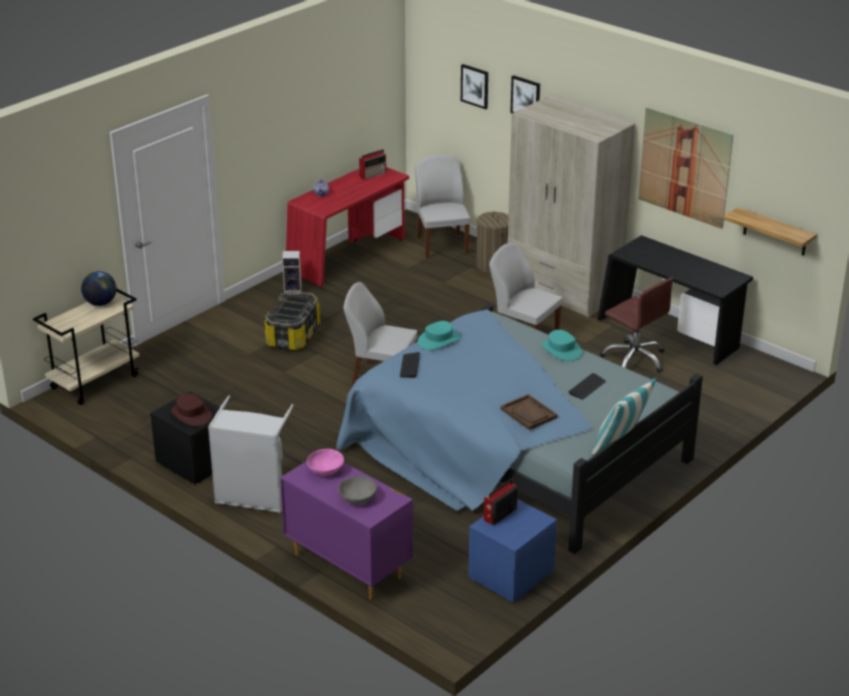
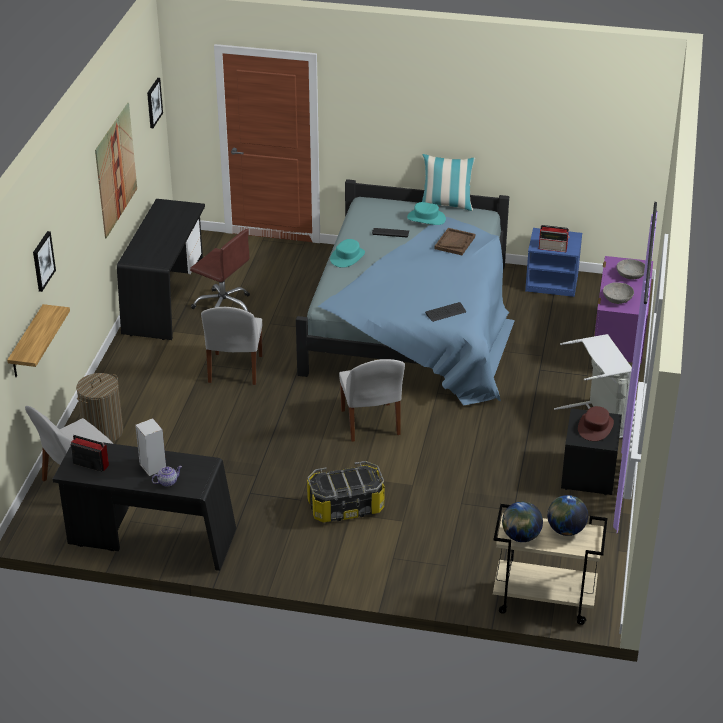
camera: 120 degrees left, 5 degrees up
speaker [282,251,301,295] -> speaker moved to [135,418,166,476]
red desk [286,167,409,286] -> black desk [53,442,236,571]
pink bowl [307,449,344,476] -> grey bowl [603,282,634,304]
turquoise hat [418,321,461,350] -> turquoise hat moved to [407,202,446,225]
picture [461,64,488,109] -> picture moved to [147,78,163,128]
beige wardrobe [508,96,635,318] -> none
brown office chair [600,277,673,373] -> brown office chair turned 105 degrees clockwise [190,229,251,313]
shelf [723,207,817,256] -> shelf moved to [7,304,70,377]
none -> globe [547,495,588,536]

